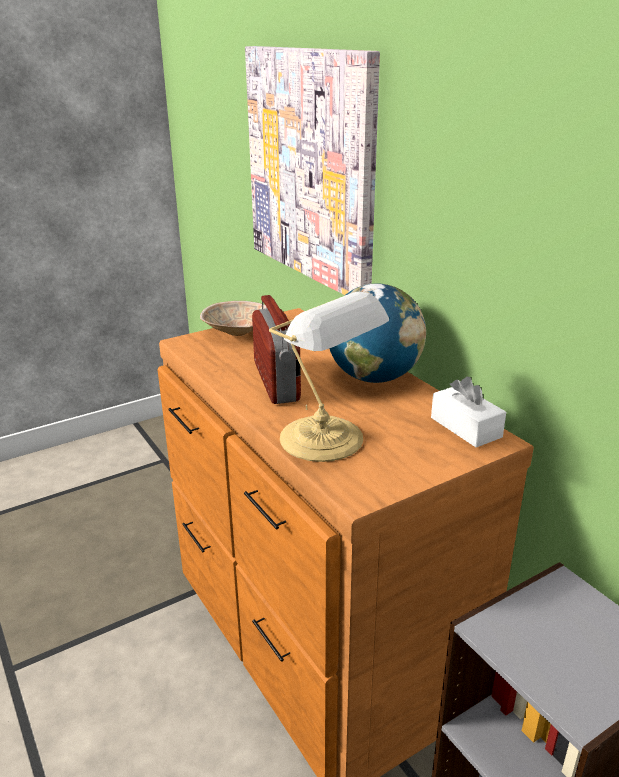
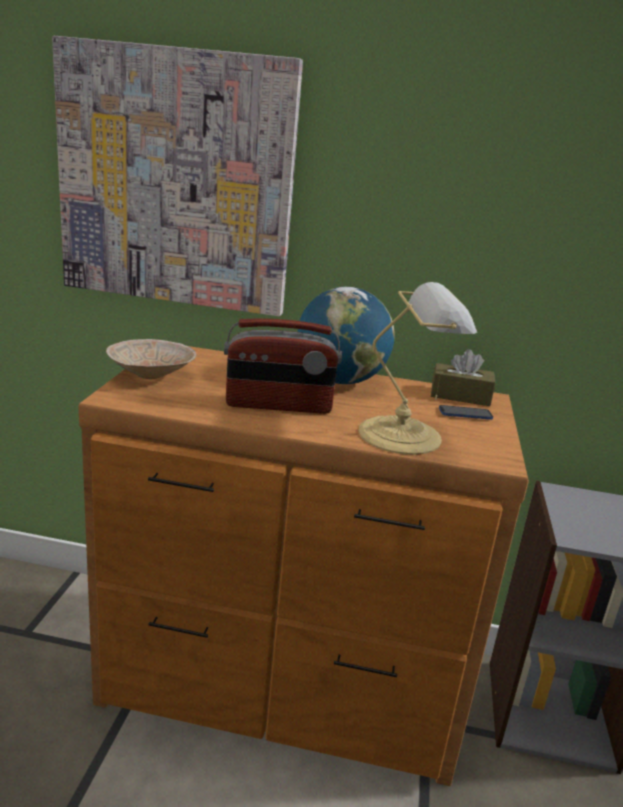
camera: 50 degrees left, 5 degrees down
radio [252,295,301,404] -> radio turned 150 degrees clockwise [224,318,342,414]
white tissue box [431,377,506,447] -> brown tissue box [431,349,496,406]
none -> phone [439,405,493,420]

